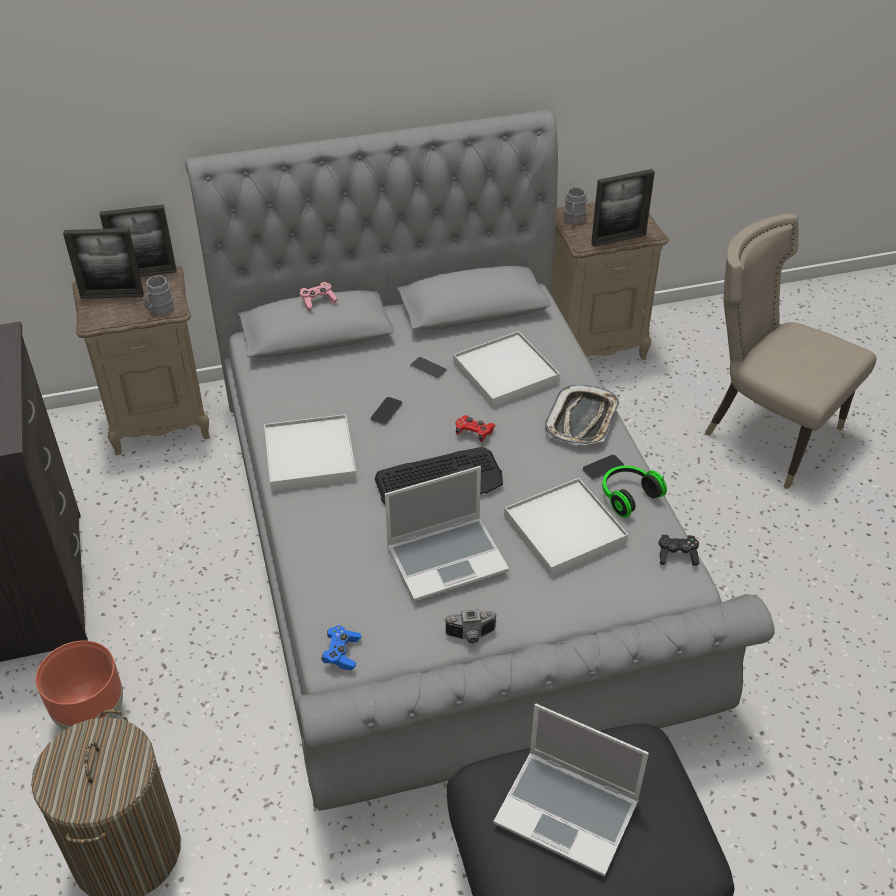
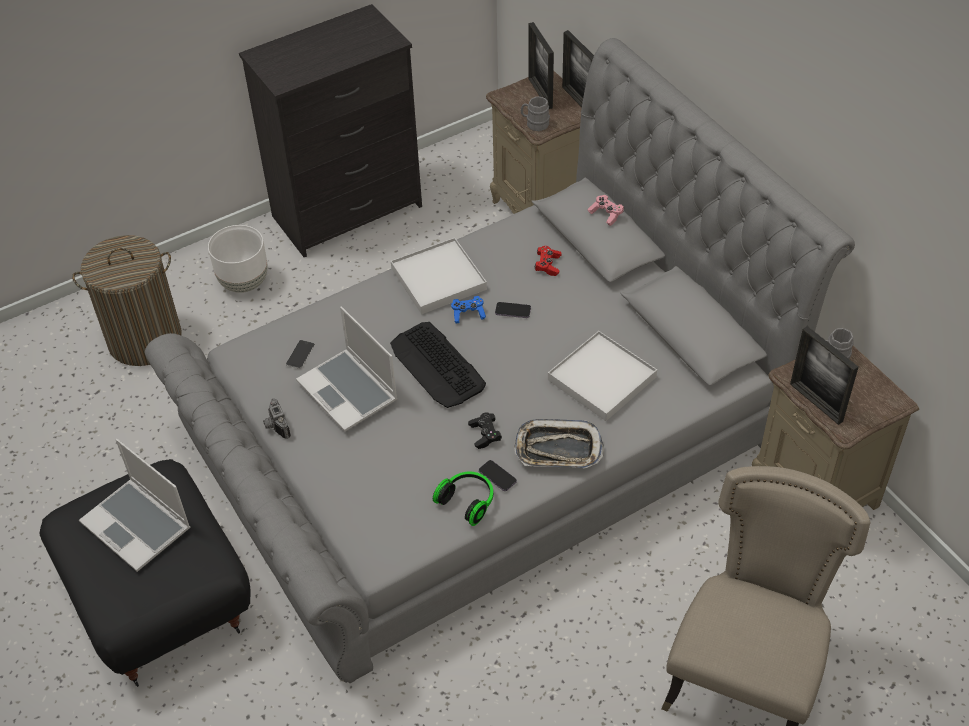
camera: 75 degrees right, 5 degrees up
brown planter [36,641,123,730] -> white planter [208,225,268,293]
blue game controller [321,625,361,670] -> blue game controller moved to [451,296,486,323]
phone [410,357,448,379] -> phone moved to [286,340,315,369]
red game controller [456,415,495,442] -> red game controller moved to [534,246,562,276]
laptop [493,704,649,877] -> laptop turned 60 degrees counterclockwise [79,439,190,572]
white tray [504,478,628,576] -> none
black game controller [658,535,699,566] -> black game controller moved to [468,412,502,449]

